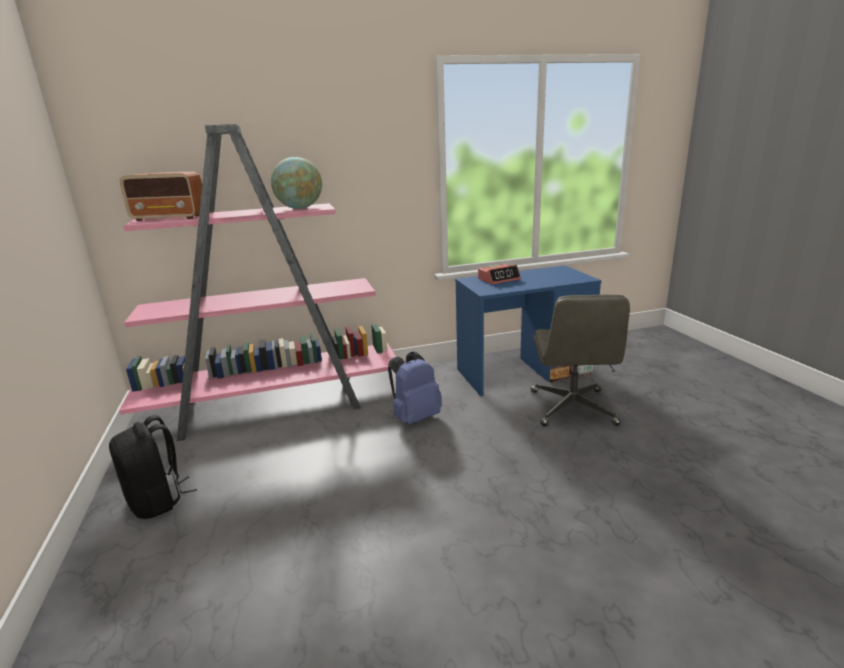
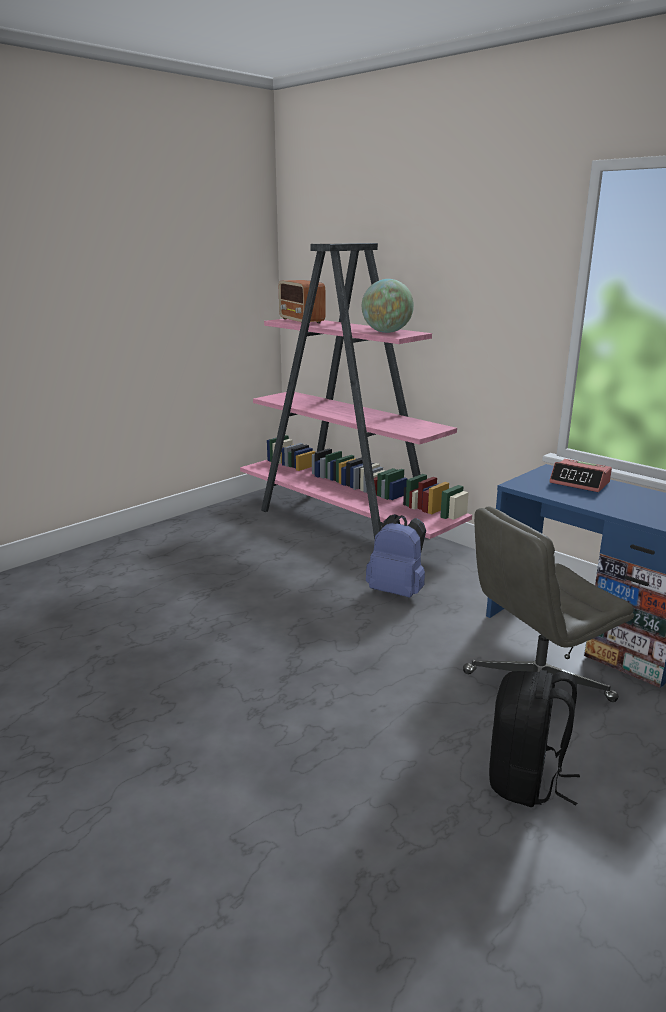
camera: 60 degrees right, 0 degrees up
black backpack [109,415,197,519] -> black backpack moved to [489,670,580,807]

